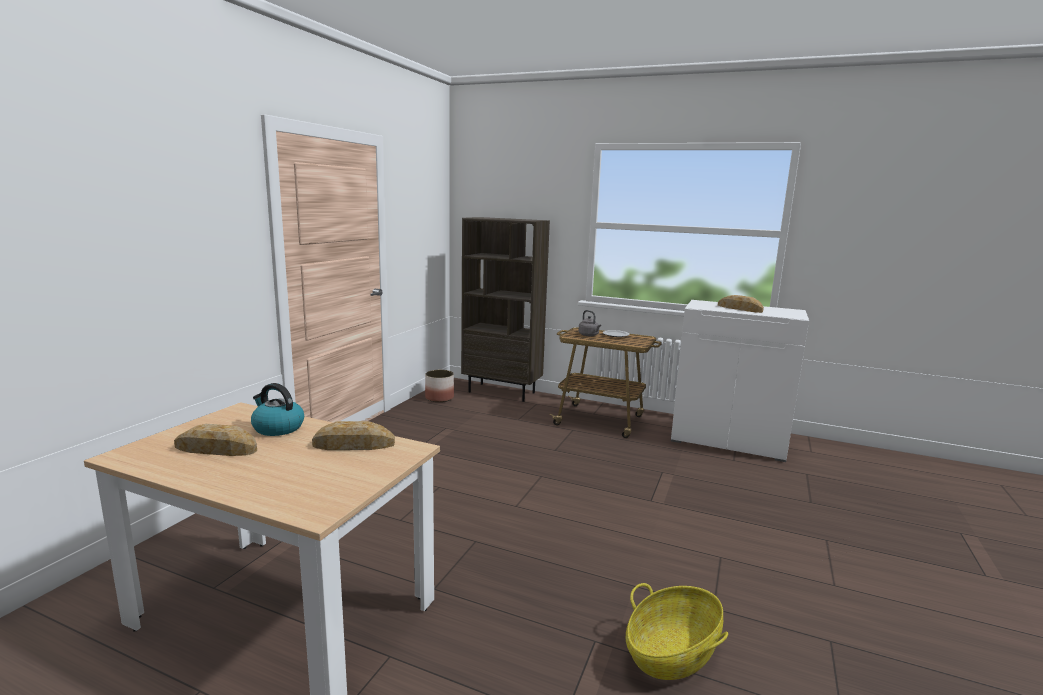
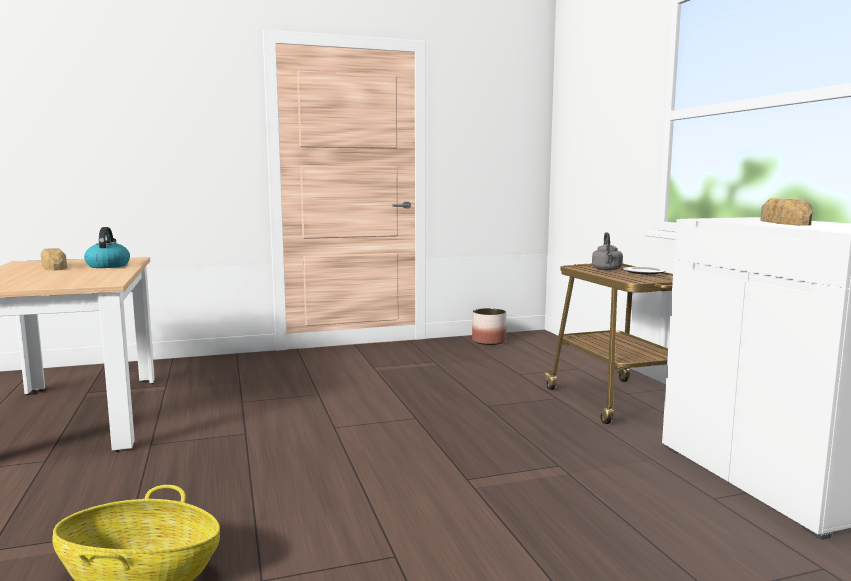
camera: 50 degrees right, 5 degrees down
bread [312,421,395,450] -> none
brown bookcase [461,217,550,402] -> none

